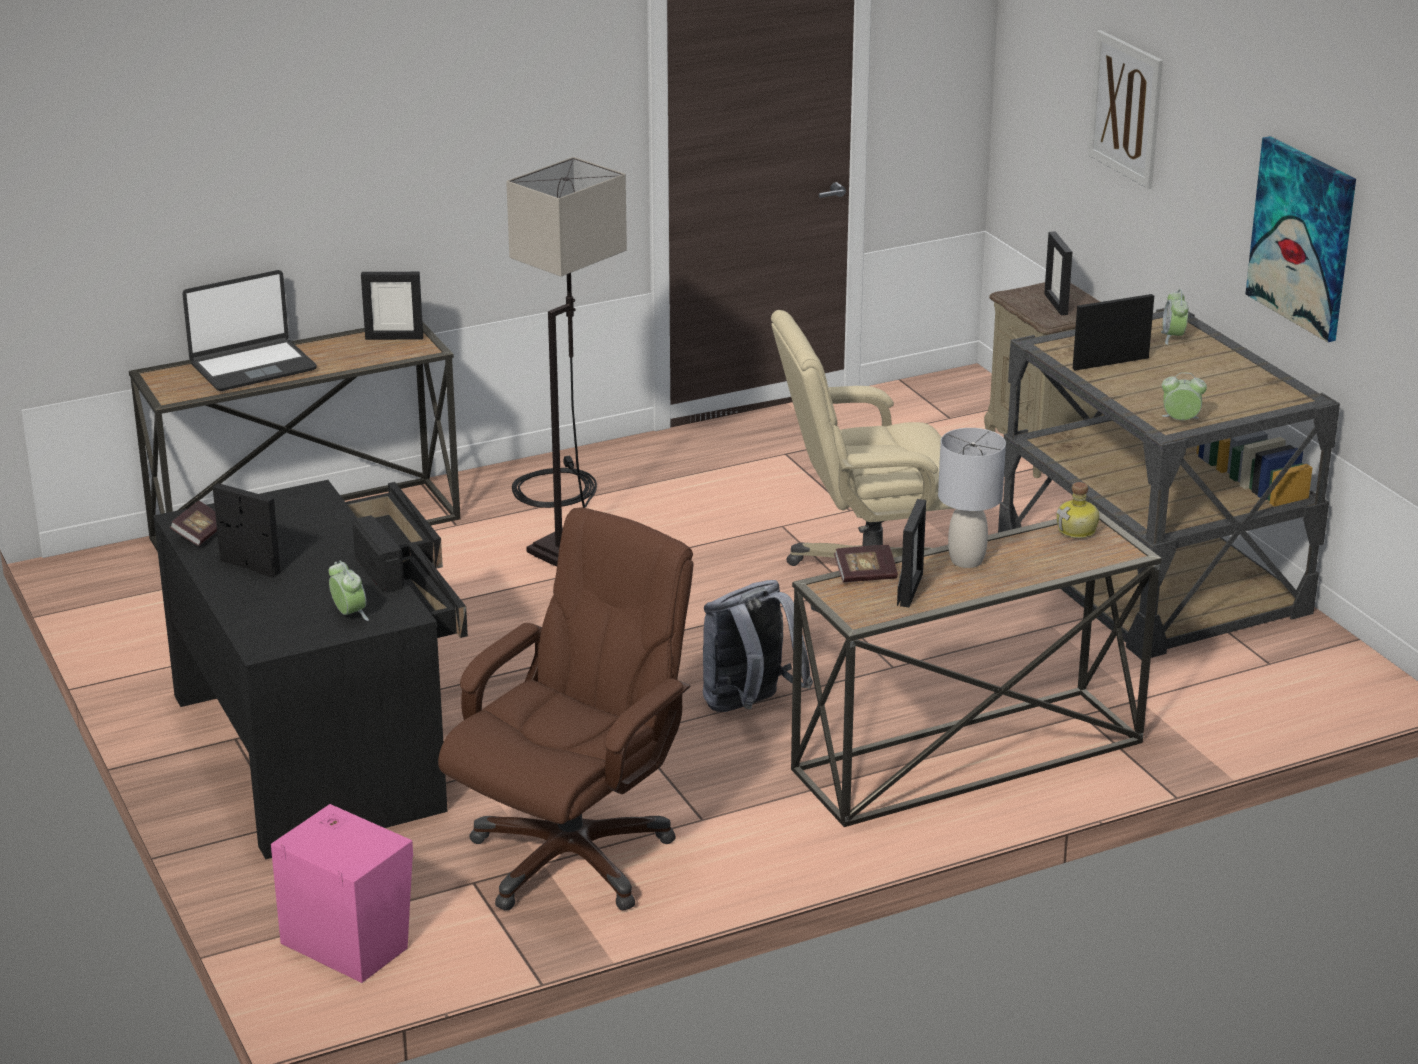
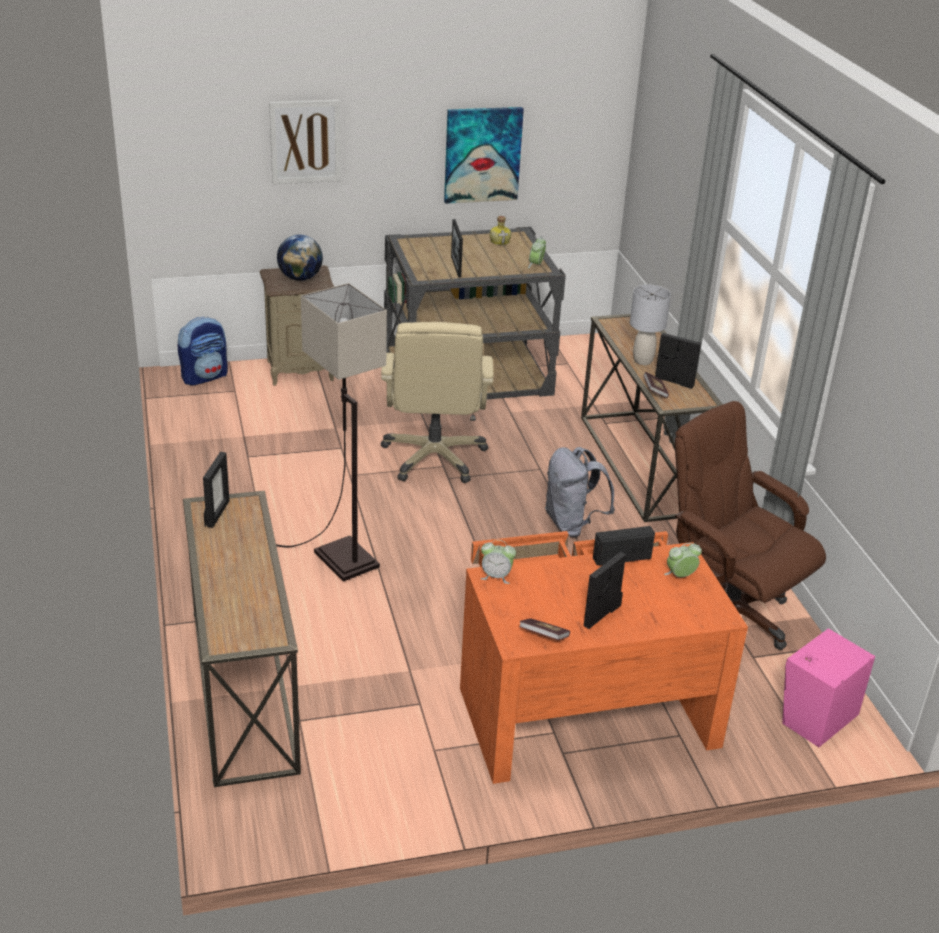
camera: 80 degrees left, 5 degrees up
black desk [153,480,468,859] -> orange desk [460,531,748,784]
laptop [183,270,317,391] -> none
picture frame [1044,231,1072,315] -> globe [277,235,323,281]
bottle [1056,482,1099,538] -> bottle moved to [490,216,511,245]
alarm clock [1161,289,1188,345] -> alarm clock moved to [481,540,516,584]
none -> backpack [178,317,228,385]

